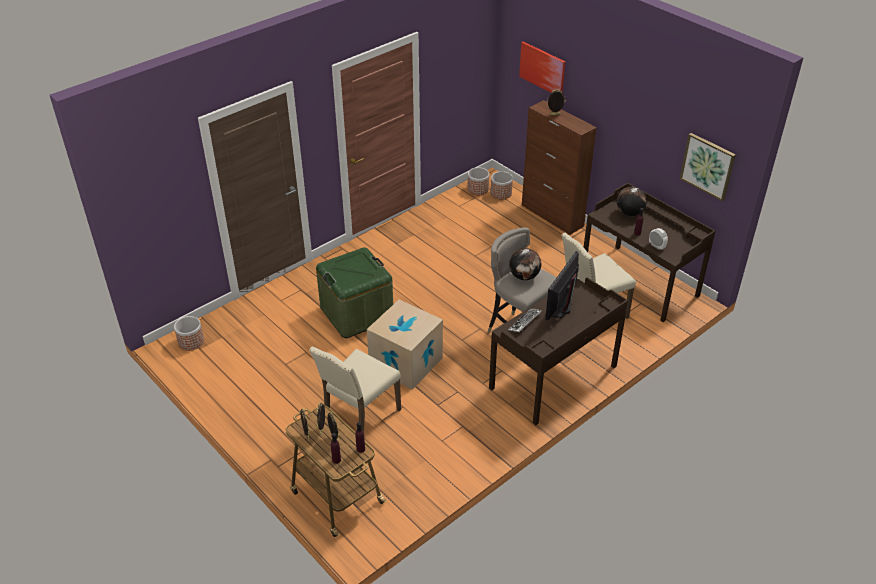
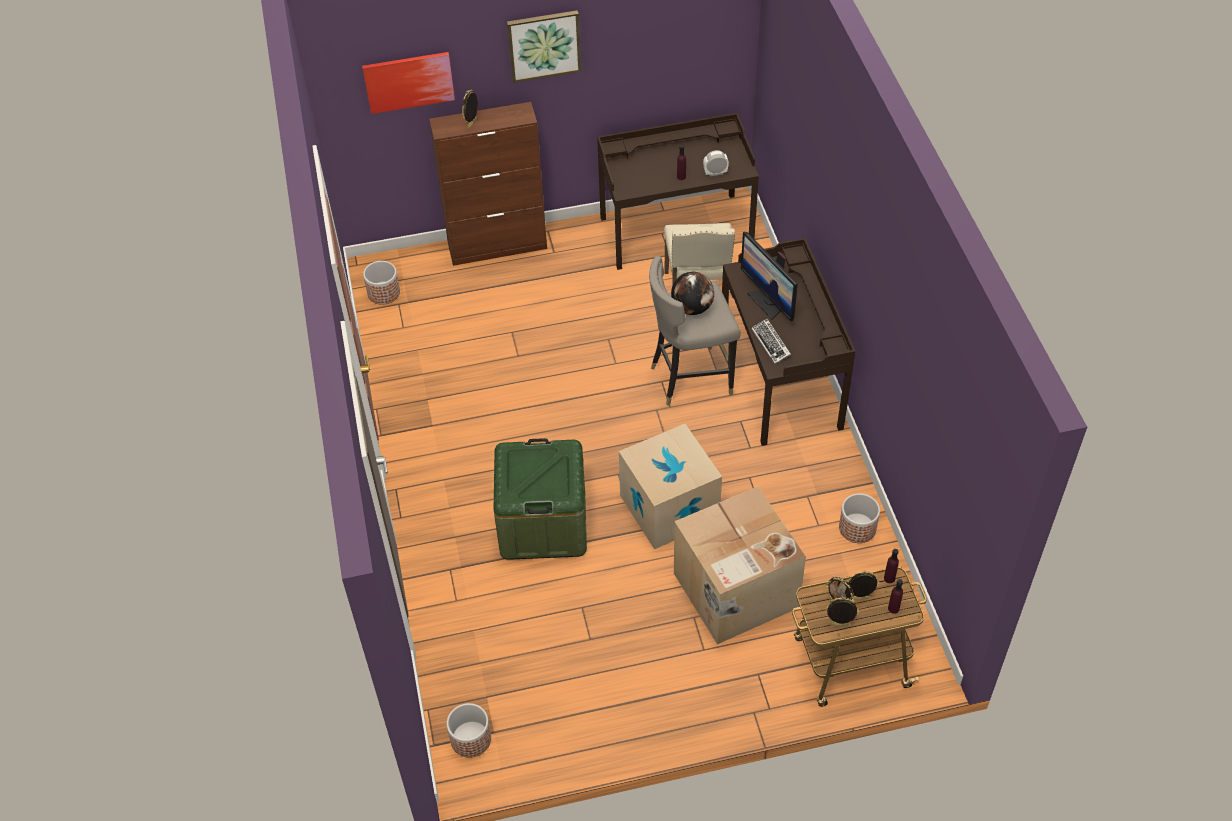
camera: 60 degrees left, 10 degrees up
beige chair [309,347,401,432] -> cardboard box [674,486,806,644]
planter [491,171,513,200] -> planter moved to [839,493,880,543]
globe [617,187,647,216] -> none
picture [680,133,736,201] -> picture moved to [507,10,581,83]

